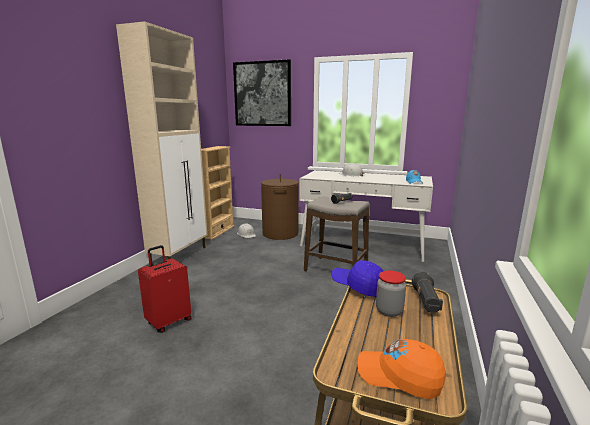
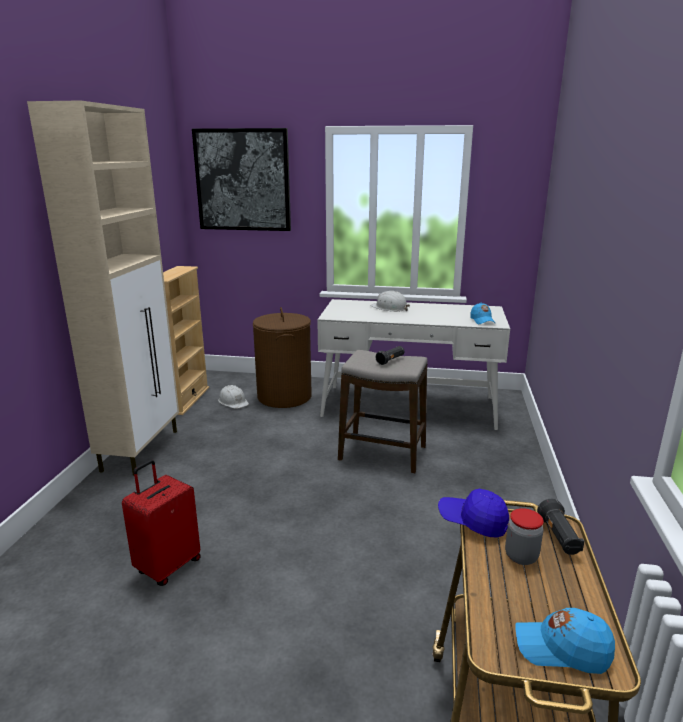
camera: 10 degrees left, 5 degrees up
orange cap [357,339,446,399] -> blue cap [515,608,615,674]

